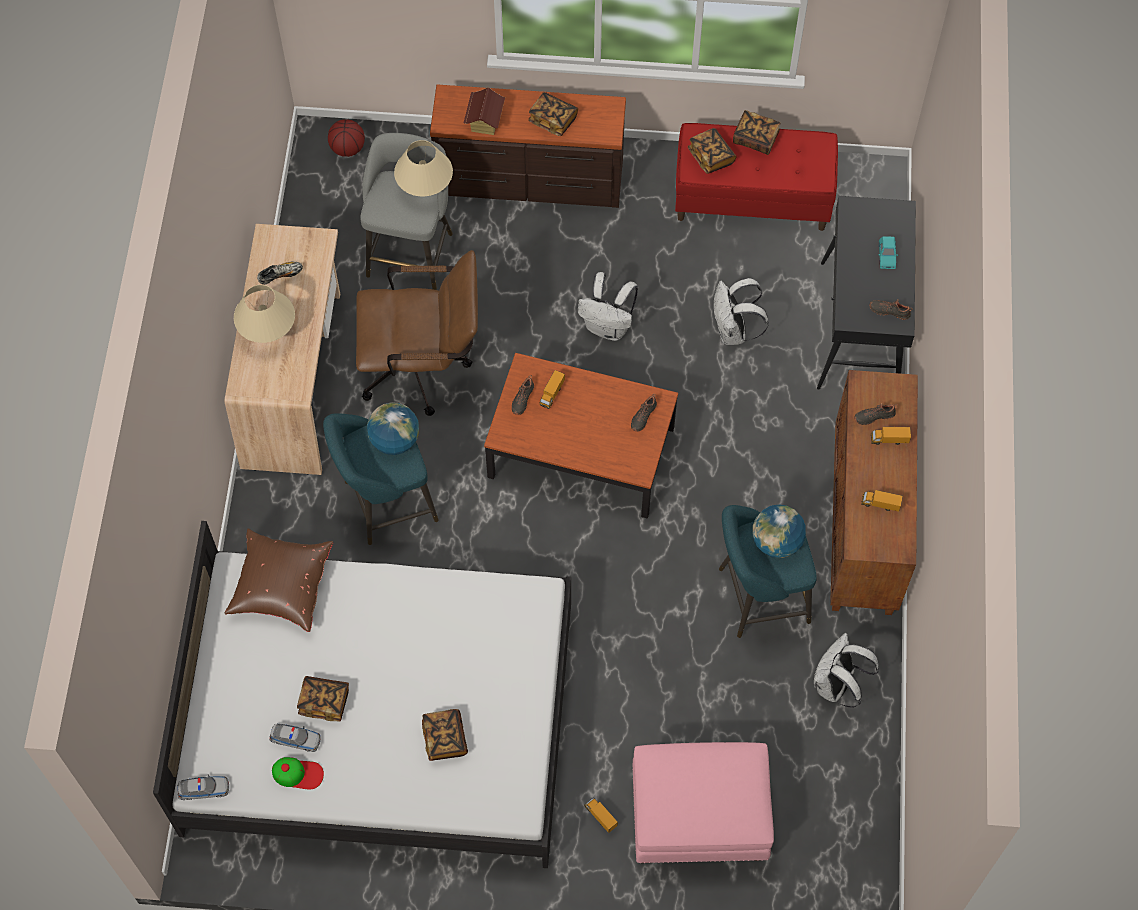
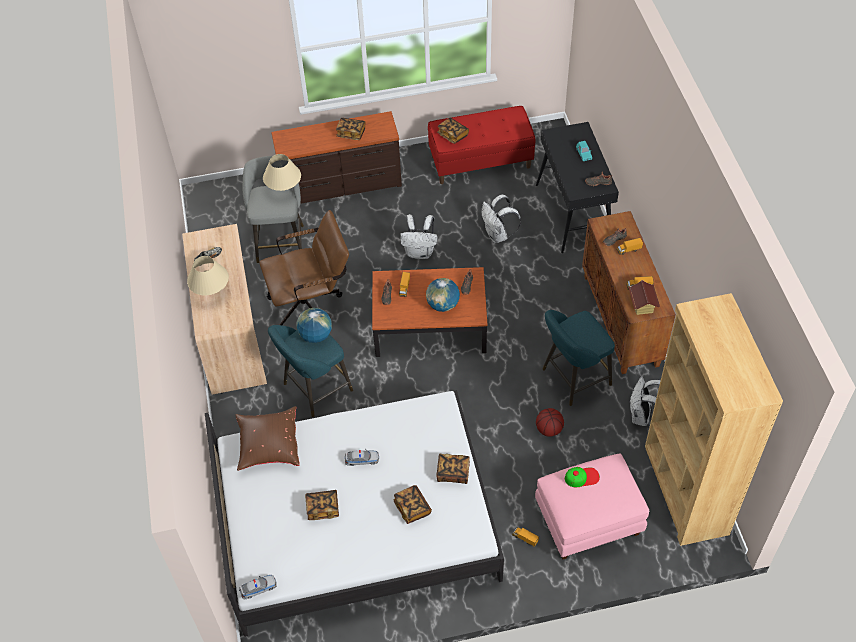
camera: 15 degrees left, 10 degrees down
toy car [269,724,321,752] -> toy car moved to [344,449,379,466]
cap [272,757,324,790] -> cap moved to [565,467,600,487]
basketball [328,119,365,157] -> basketball moved to [536,408,564,437]
toy house [464,87,505,135] -> toy house moved to [628,280,660,315]
book [733,110,780,155] -> book moved to [437,454,470,484]
globe [753,504,806,558] -> globe moved to [426,278,460,312]
none -> brown bookcase [645,293,783,546]

